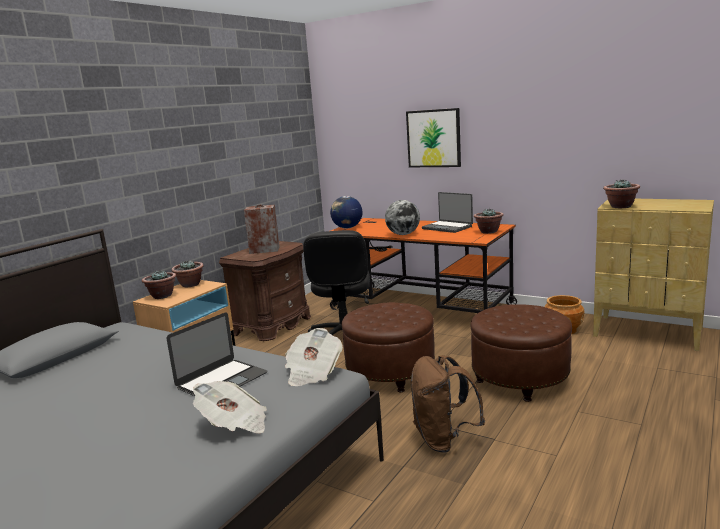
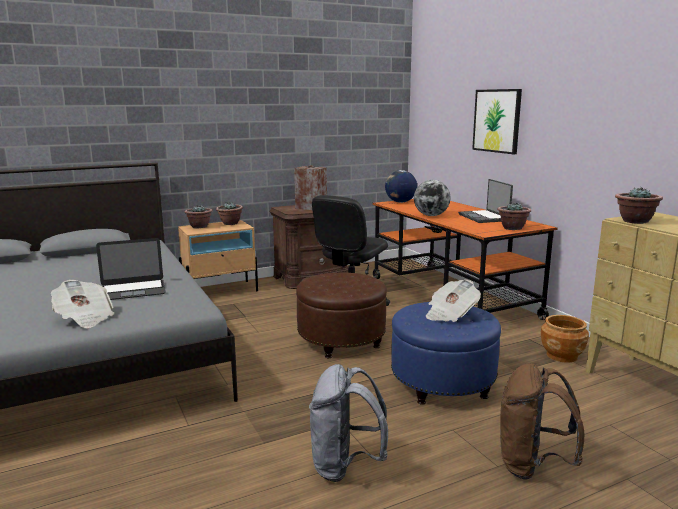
camera: 30 degrees right, 0 degrees up
newspaper [285,328,343,386] -> newspaper moved to [426,280,481,322]
brown backpack [410,355,485,452] -> brown backpack moved to [500,363,585,480]
brown ottoman [471,305,572,402] -> blue ottoman [391,302,501,405]
none -> grey backpack [309,364,388,482]

